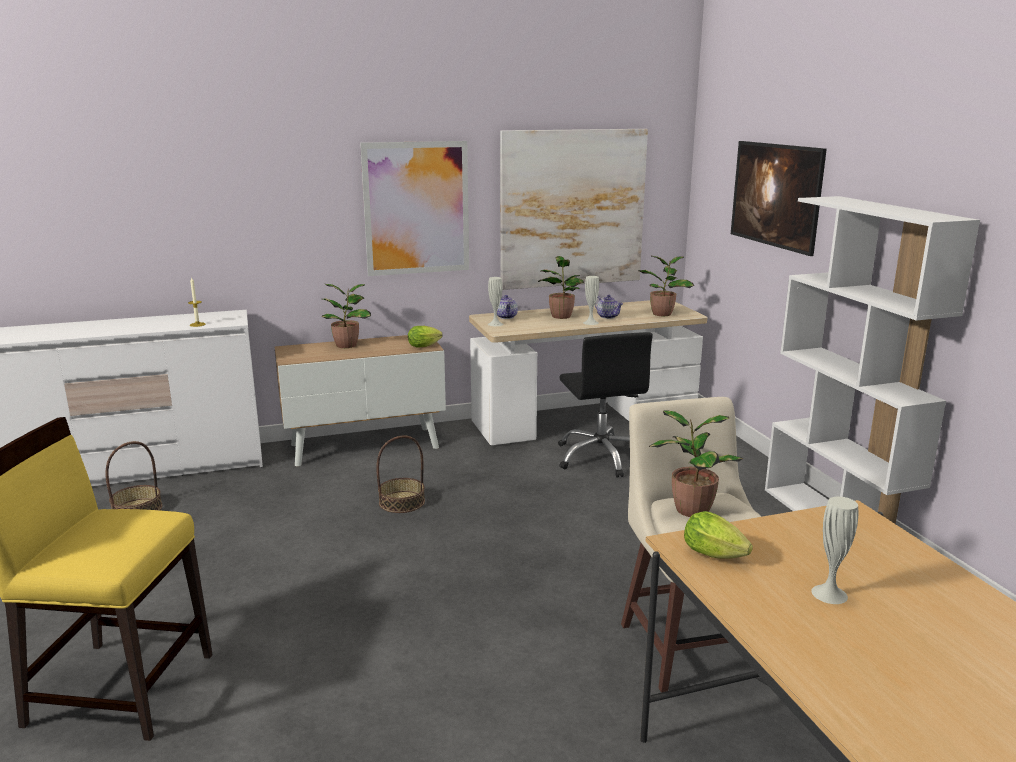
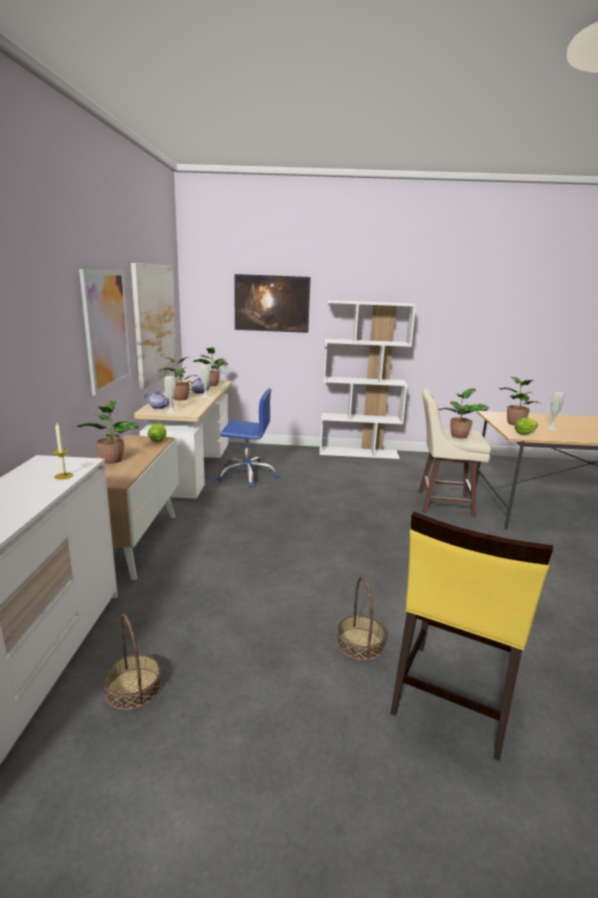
camera: 70 degrees left, 0 degrees up
basket [376,436,425,513] -> basket moved to [337,577,385,661]
black office chair [558,332,653,478] -> blue office chair [217,388,279,488]
none -> potted plant [498,377,540,426]

